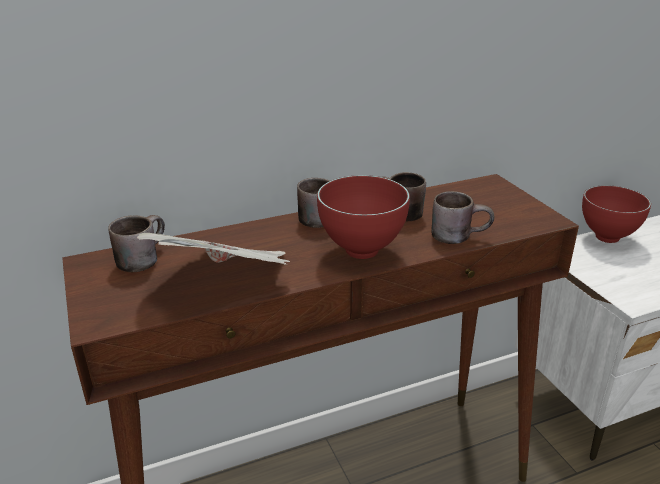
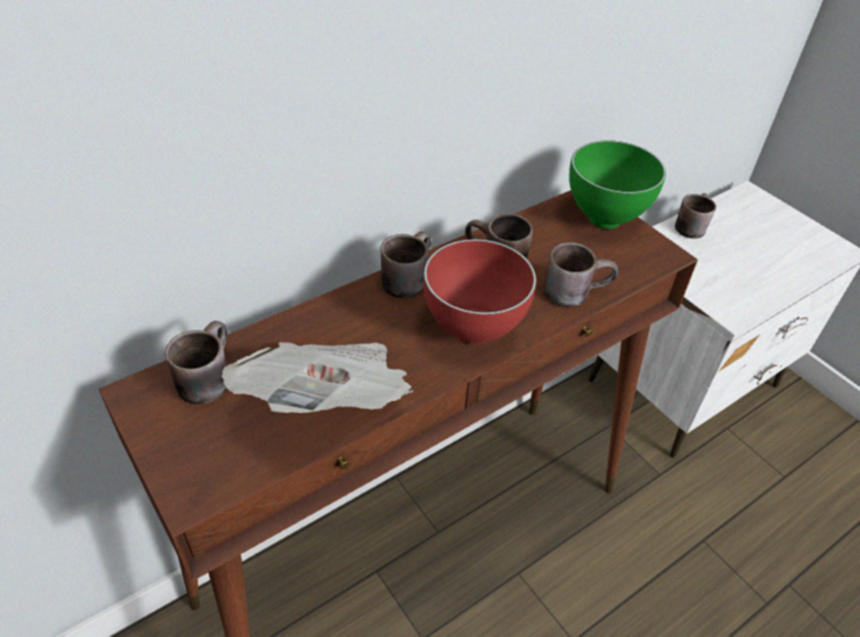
camera: 15 degrees left, 15 degrees up
red bowl [582,185,651,243] -> brown mug [675,193,716,239]
none -> green bowl [569,140,666,229]

